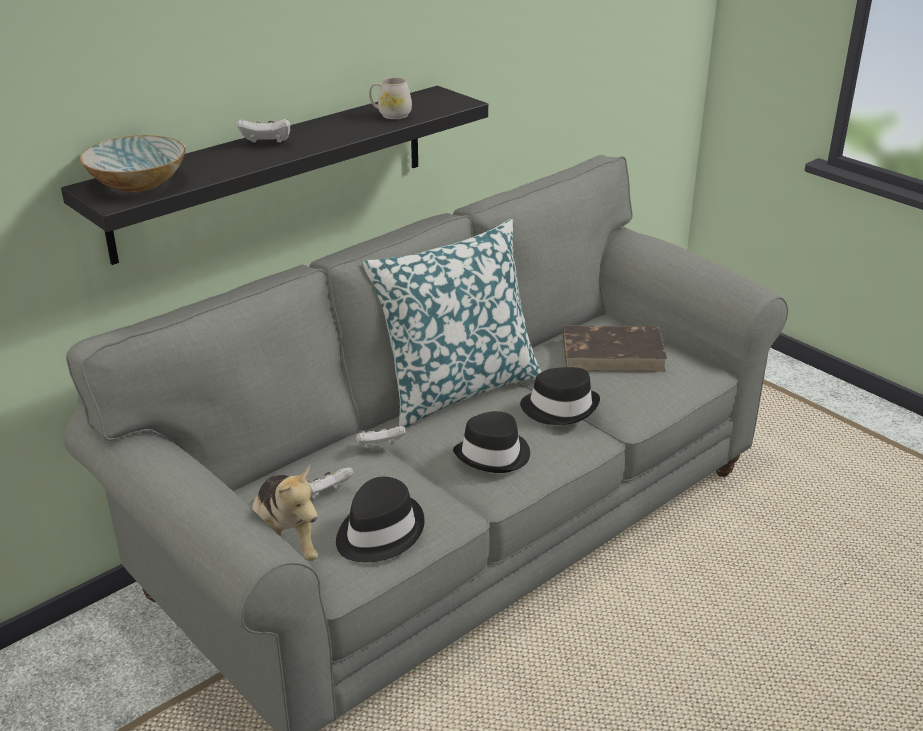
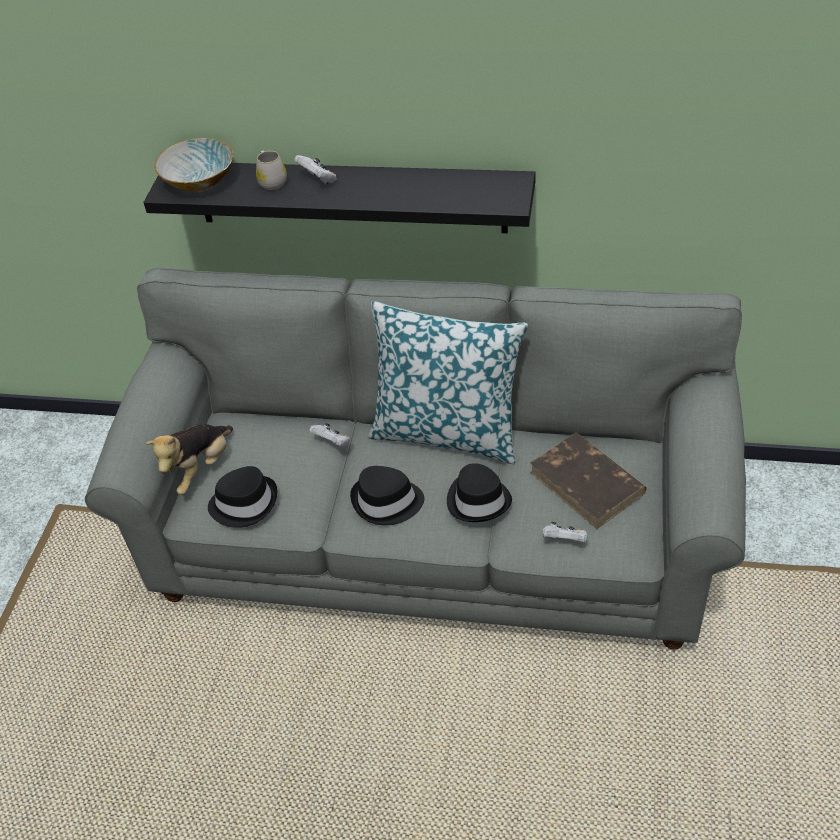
camera: 55 degrees right, 15 degrees up
white game controller [307,467,354,499] -> white game controller moved to [542,522,588,542]
white mug [369,77,412,119] -> white mug moved to [256,151,287,190]

